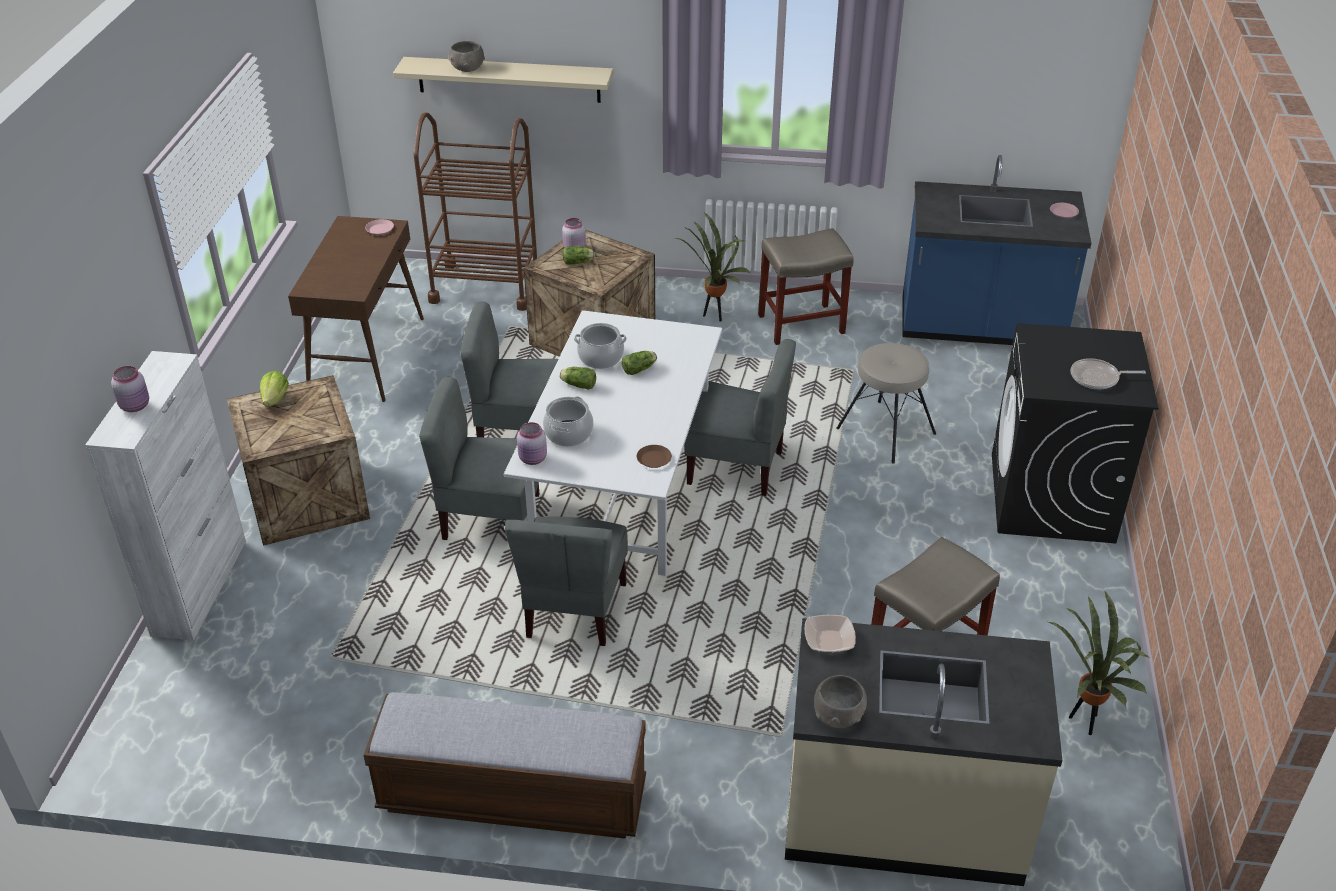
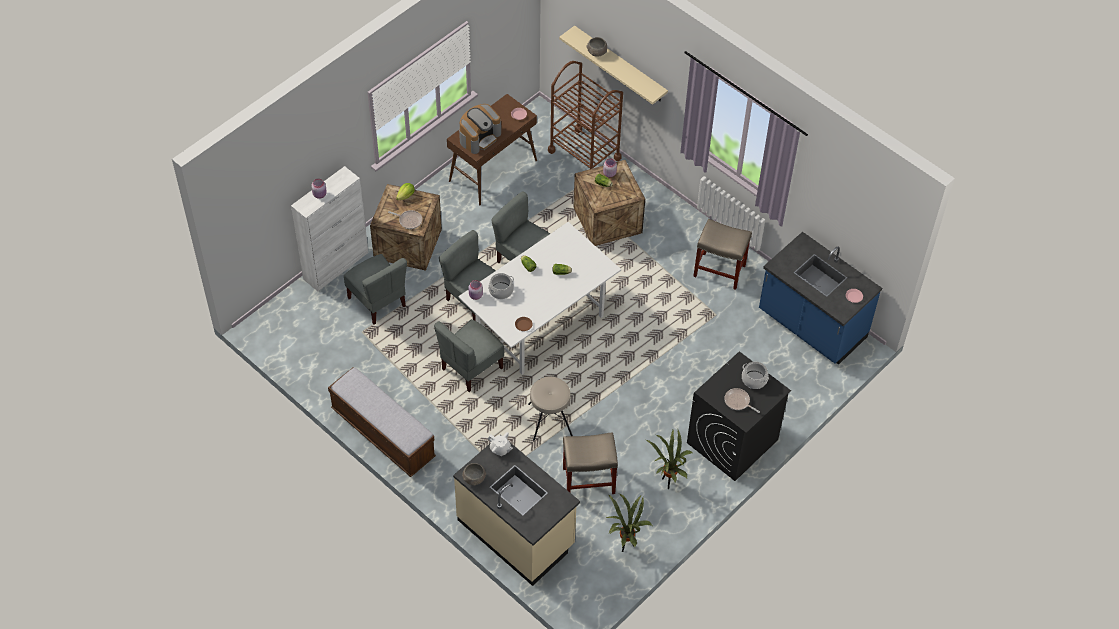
camera: 35 degrees right, 15 degrees up
cooking pot [574,323,627,369] -> cooking pot moved to [742,362,769,389]
potted plant [674,212,750,322] -> potted plant moved to [646,428,693,489]
grey chair [684,339,796,496] -> grey chair moved to [344,254,407,325]
bowl [805,615,856,652] -> white teapot [488,432,513,456]
beige stool [836,343,936,463] -> beige stool moved to [528,377,573,440]
none -> frying pan [388,210,422,229]
none -> coffee machine [459,104,501,154]

